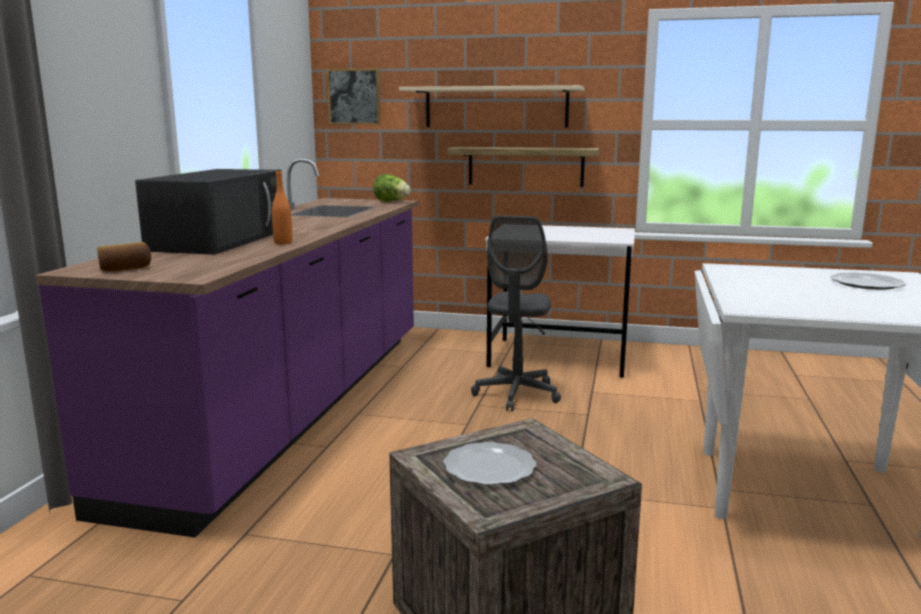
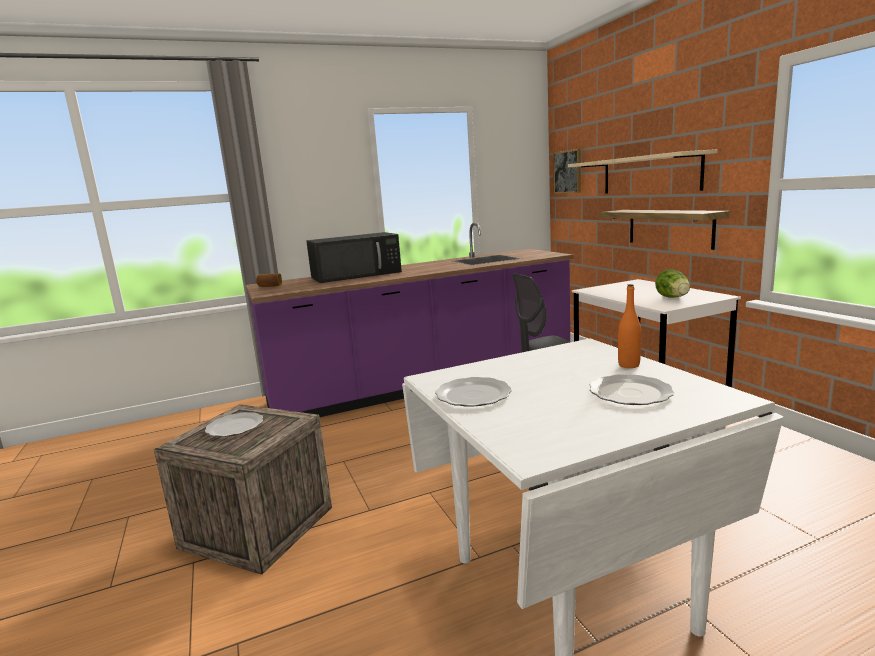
camera: 55 degrees right, 0 degrees up
orange bottle [272,170,292,244] -> orange bottle moved to [618,284,641,368]
lettuce [373,174,411,202] -> lettuce moved to [655,269,690,298]
none -> plate [435,377,512,407]

